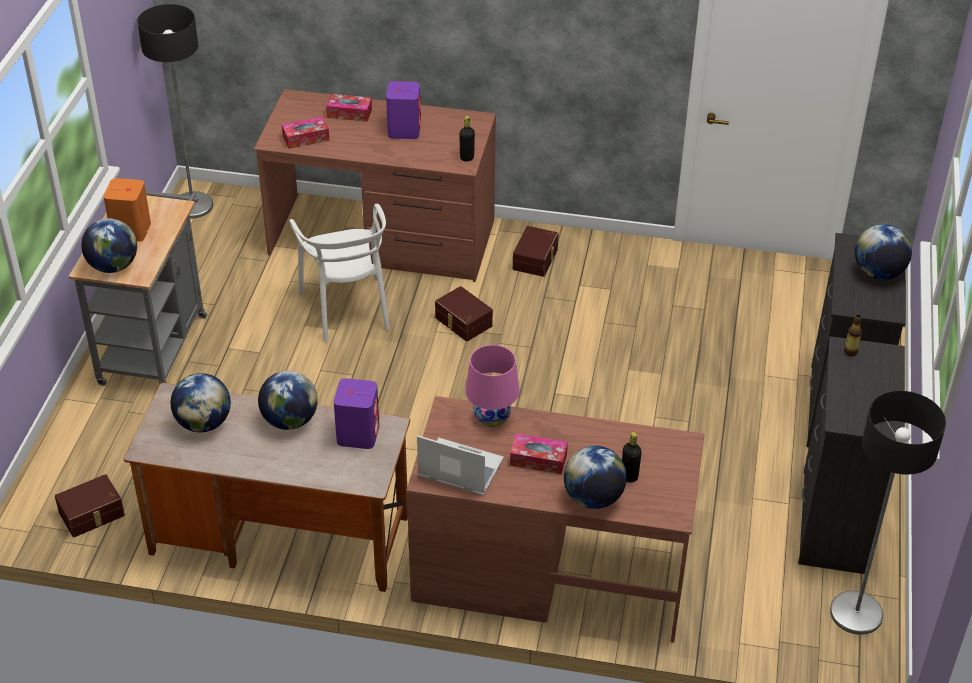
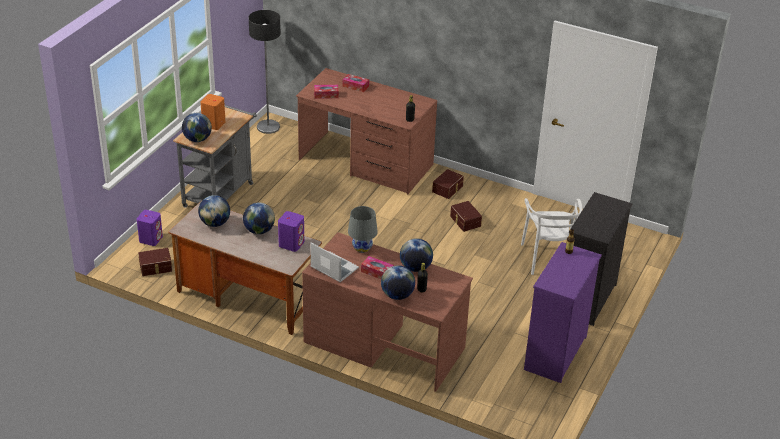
camera: 15 degrees right, 5 degrees down
white chair [289,204,390,342] -> white chair moved to [521,198,582,275]
purple speaker [386,81,421,139] -> purple speaker moved to [137,210,163,246]
brown storage box [435,286,493,342] -> brown storage box moved to [450,201,482,232]
pink table lamp [465,345,520,427] -> grey table lamp [348,206,378,253]
black dresser [798,336,905,574] -> purple dresser [524,242,602,383]
floor lamp [830,391,946,635] -> none
globe [855,224,912,280] -> globe moved to [400,238,433,272]

